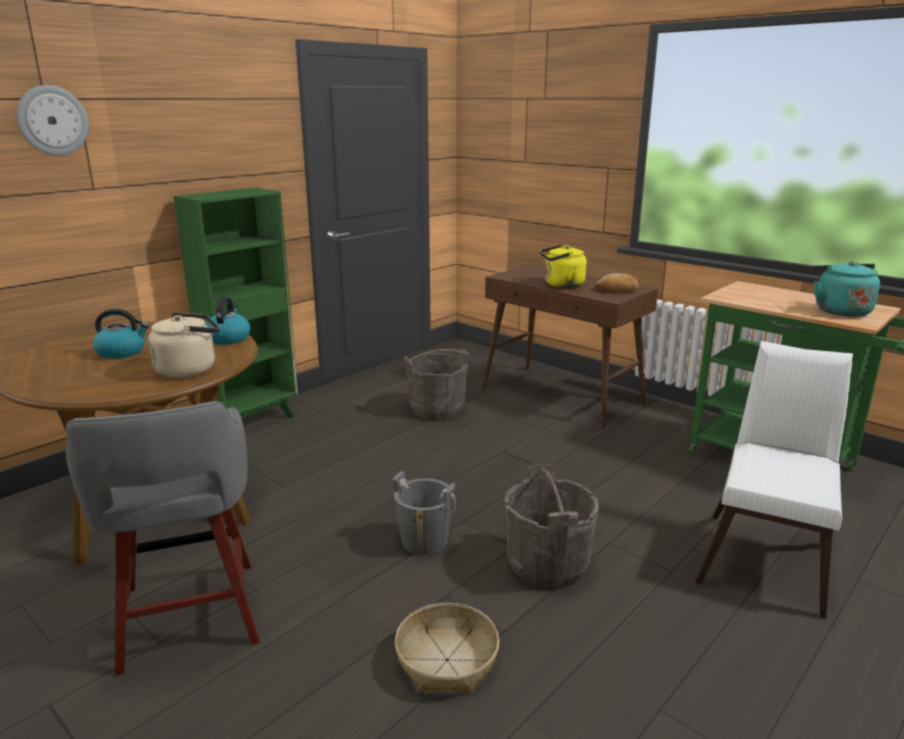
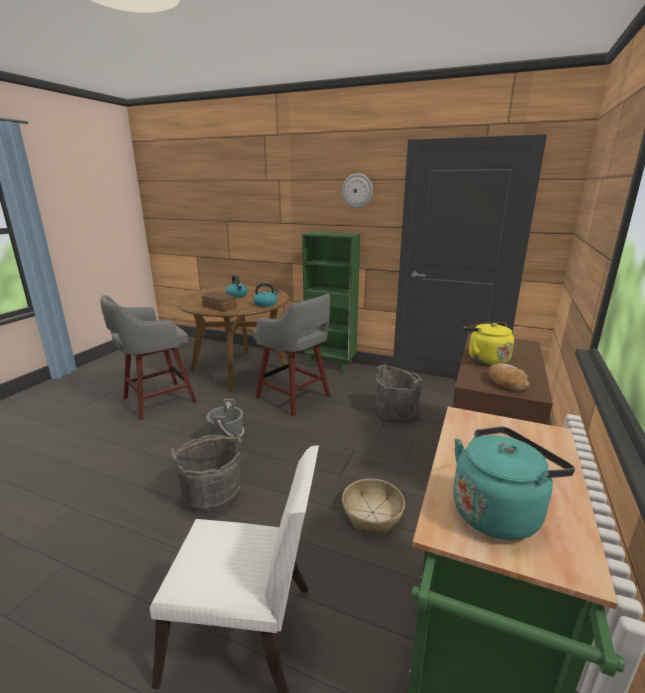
camera: 70 degrees right, 0 degrees up
wall clock [17,85,89,156] -> wall clock moved to [342,173,373,208]
beige kettle [148,313,220,378] -> bread [202,291,237,312]
basket [395,603,499,693] -> basket moved to [342,479,405,534]
none -> grey stool [253,294,330,416]

